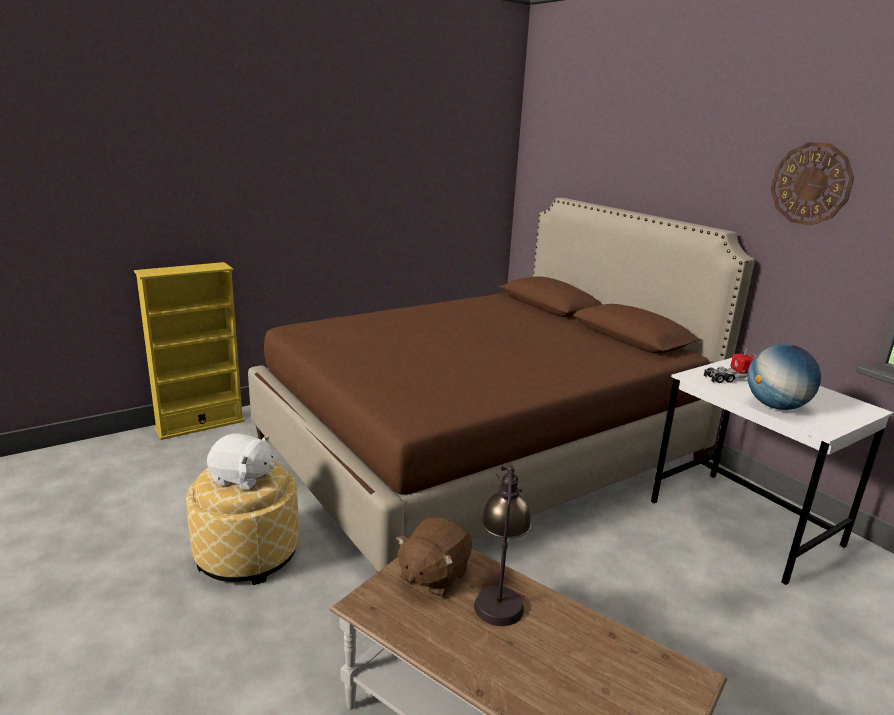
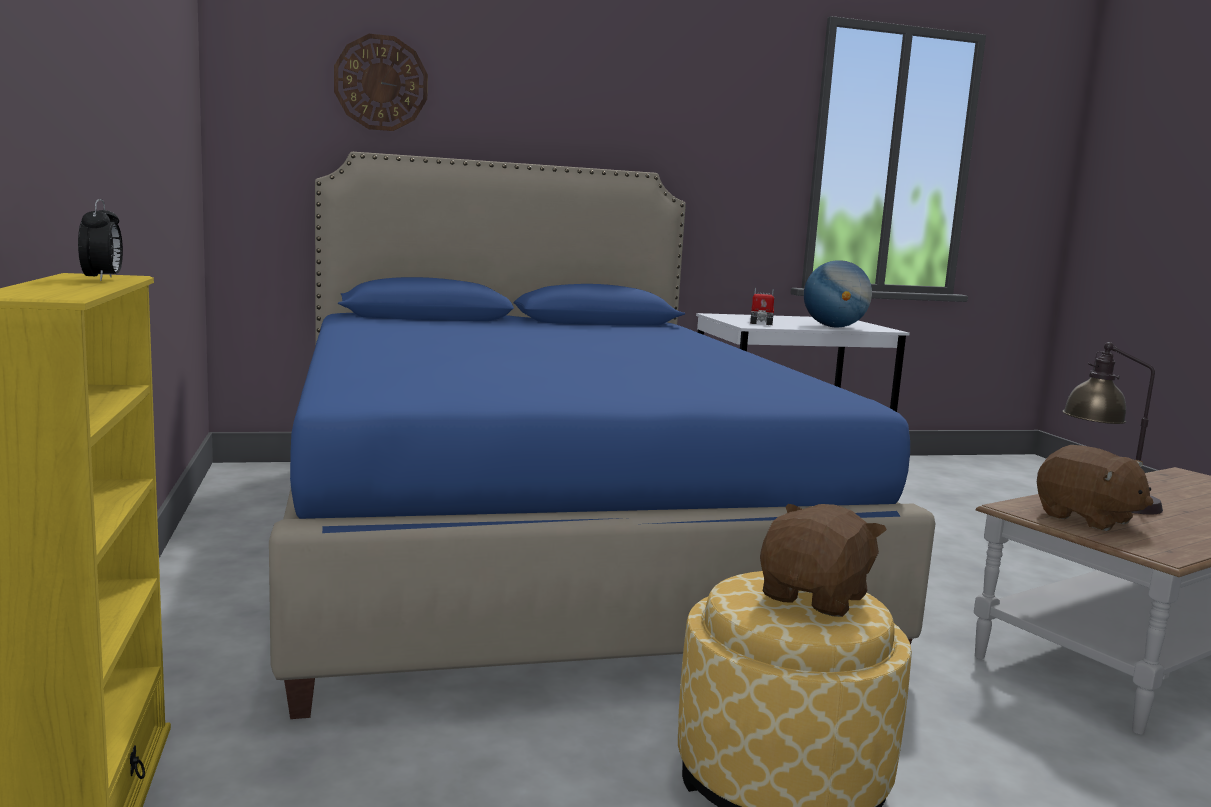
camera: 70 degrees left, 10 degrees down
white plush toy [207,433,274,490] -> brown plush toy [760,504,887,617]
brown bed [248,198,755,572] -> blue bed [269,152,935,719]
wall clock [771,142,854,226] -> wall clock moved to [334,34,428,131]
none -> alarm clock [78,199,123,281]

